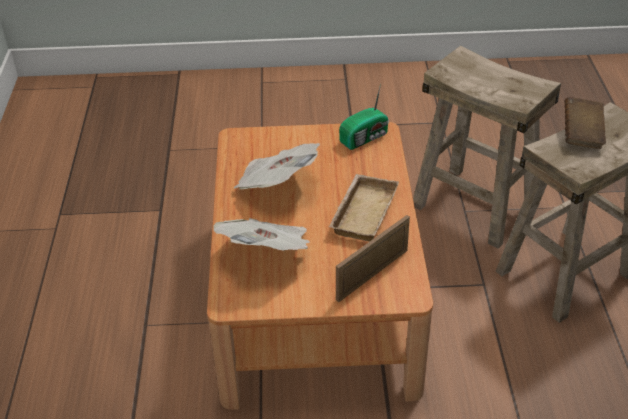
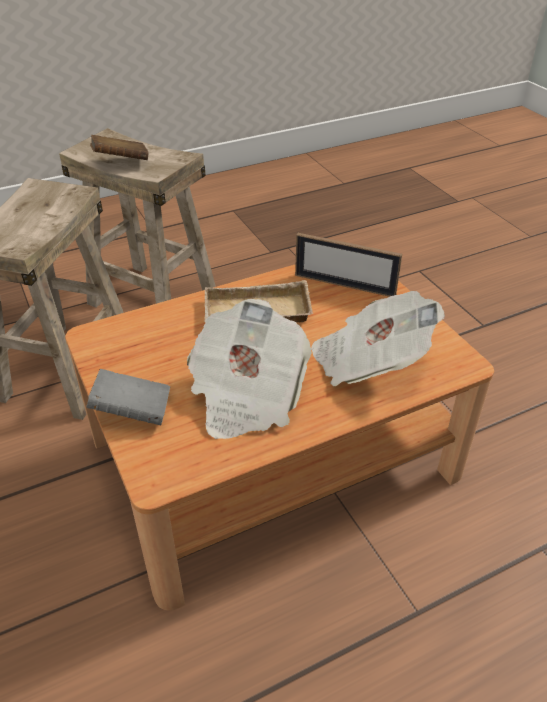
camera: 115 degrees left, 0 degrees up
radio [339,83,389,150] -> none
none -> grey book [86,369,170,425]

